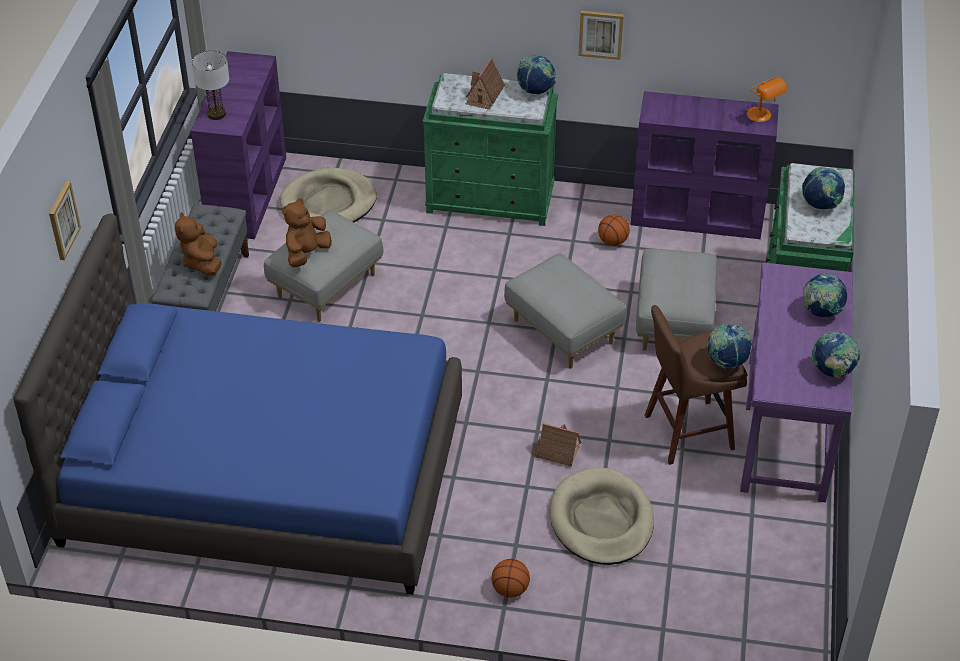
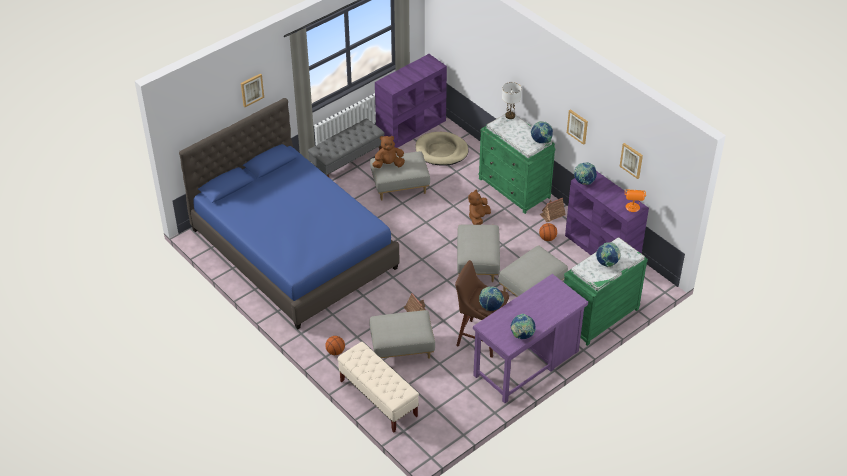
camera: 40 degrees right, 0 degrees up
brown plush toy [175,212,221,276] -> brown plush toy moved to [468,189,491,225]
table lamp [192,50,229,120] -> table lamp moved to [502,82,521,119]
toy house [466,57,505,110] -> toy house moved to [540,198,566,222]
beige dog bed [549,467,654,565] -> grey ottoman [369,310,435,359]
globe [803,273,847,317] -> globe moved to [574,162,597,185]
none -> beige bench [337,342,419,433]
none -> picture [620,143,643,179]

